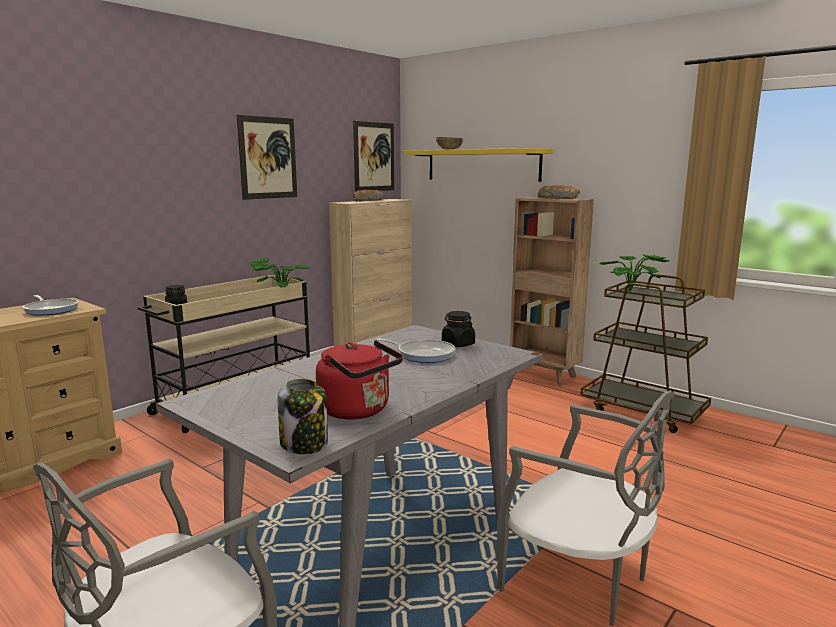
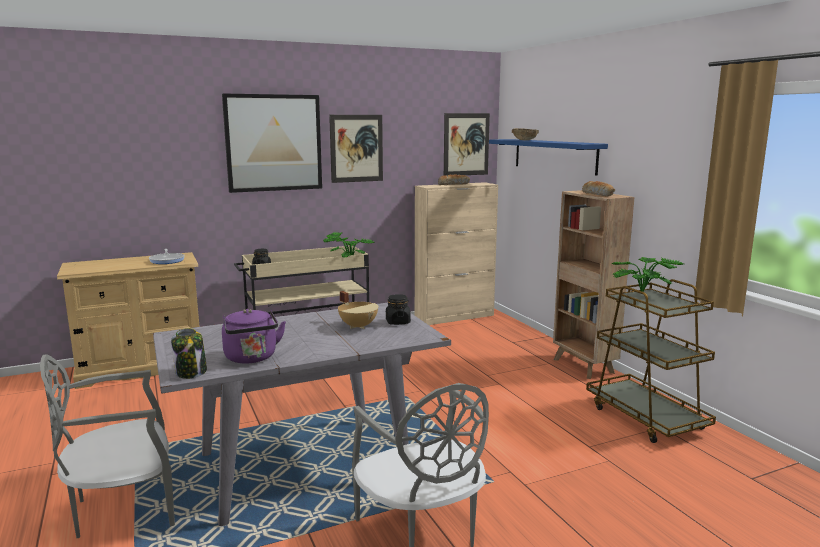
camera: 25 degrees right, 0 degrees up
red kettle [316,340,403,419] -> purple kettle [222,309,286,364]
frying pan [376,338,456,363] -> beige cooking pot [338,291,378,329]
yellow shelf [403,148,554,182] -> blue shelf [489,139,608,176]
none -> picture [222,94,322,193]

